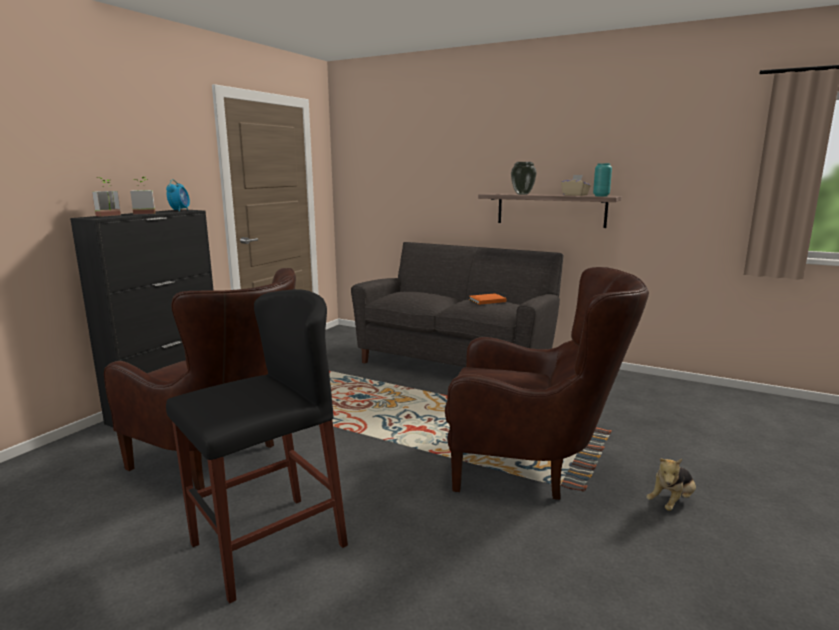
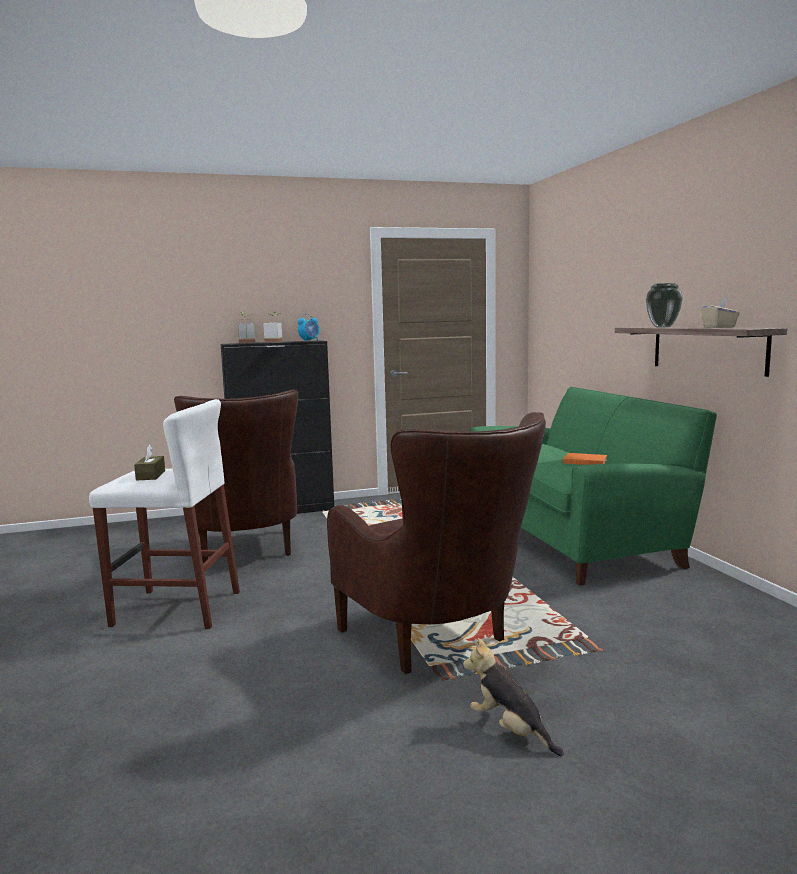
camera: 45 degrees right, 5 degrees down
black stool [166,289,348,604] -> white stool [89,399,240,629]
grey sofa [351,242,564,367] -> green sofa [470,387,717,586]
turquoise vase [593,163,612,197] -> none
plush toy [646,459,696,511] -> plush toy turned 45 degrees clockwise [463,638,564,756]
none -> brown tissue box [134,444,165,481]

